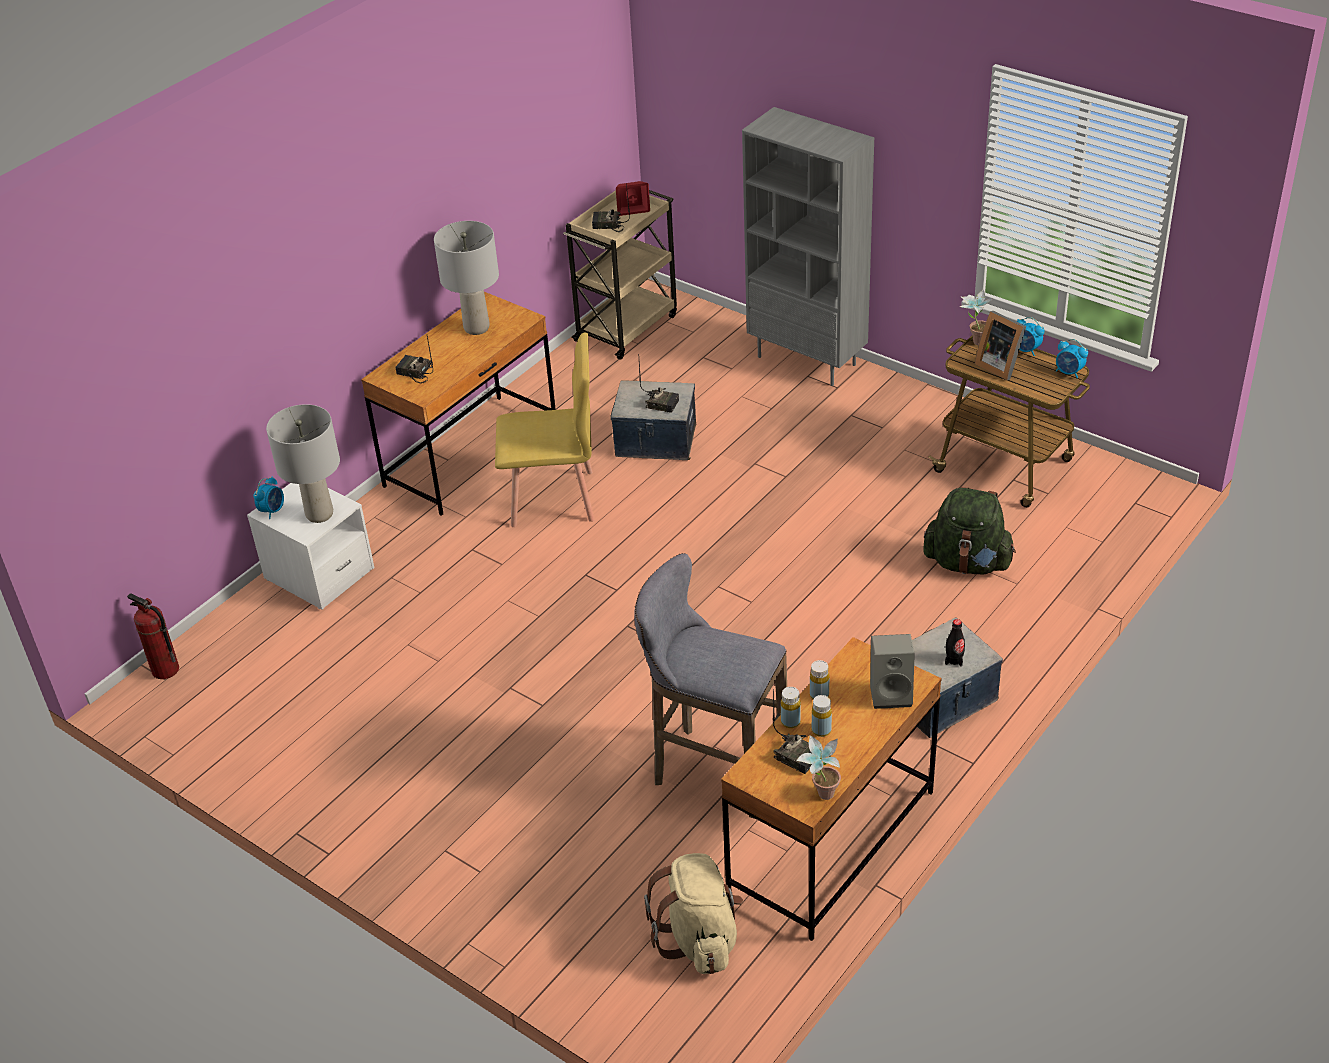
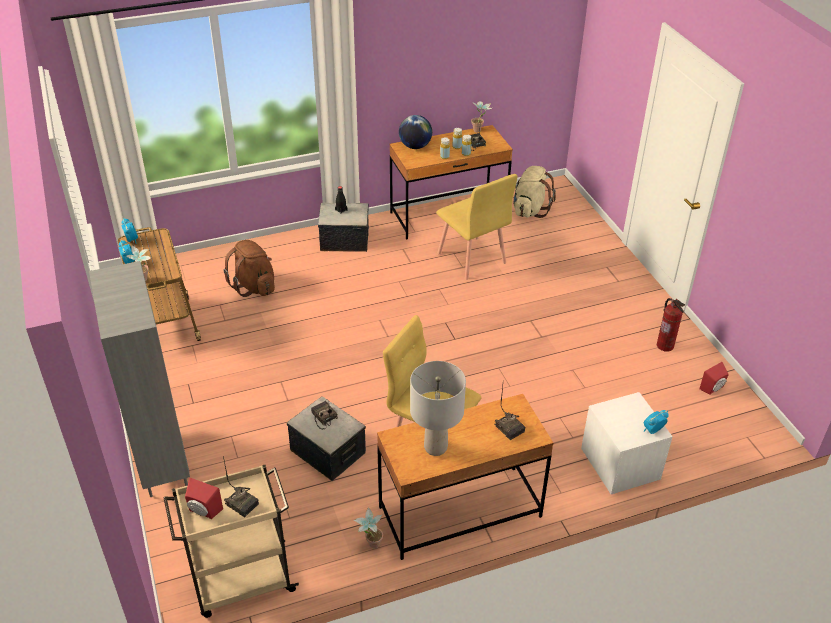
camera: 150 degrees left, 0 degrees up
fire extinguisher [127,593,179,679] -> fire extinguisher moved to [657,298,685,352]
grey table lamp [266,404,340,523] -> none
grey stool [634,553,787,819] -> yellow chair [436,174,517,280]
grey speaker [870,634,915,709] -> globe [399,115,432,149]
green backpack [923,487,1016,574] -> brown backpack [224,240,275,297]
picture frame [975,311,1026,380] -> none
none -> potted plant [354,507,383,549]
none -> red speaker [699,362,729,394]

